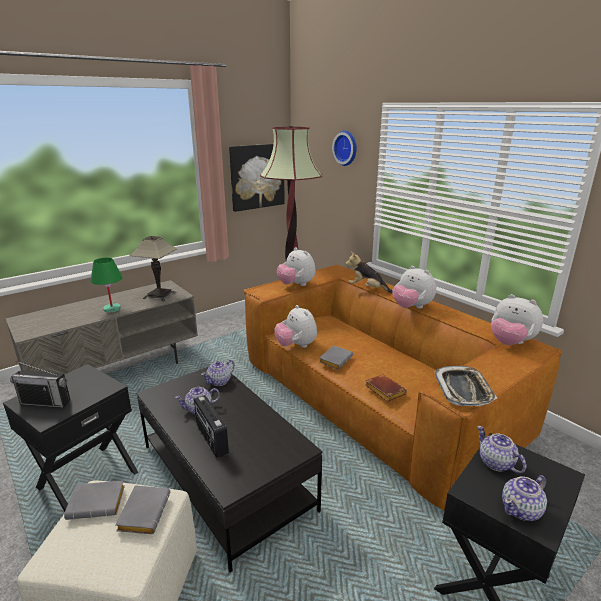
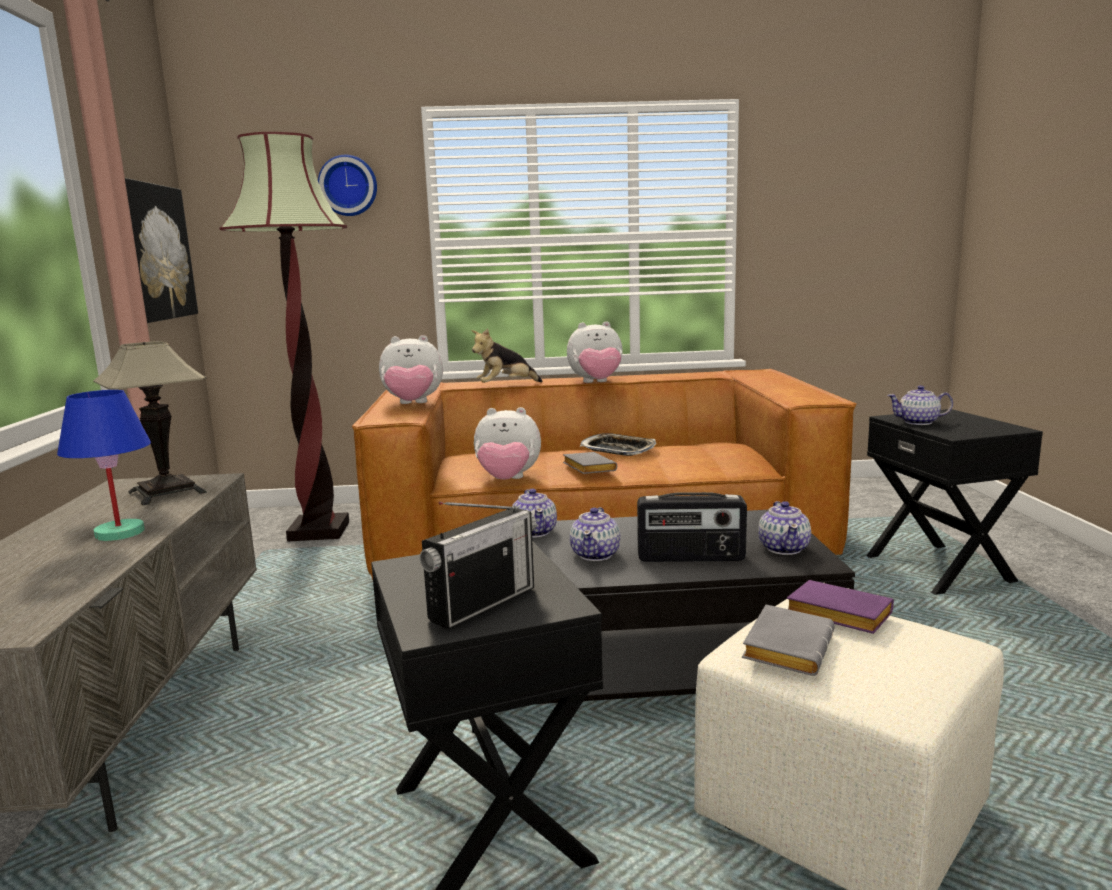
camera: 55 degrees left, 10 degrees down
green table lamp [91,258,123,313] -> blue table lamp [57,390,151,541]
grey book [116,485,170,534] -> purple book [787,580,894,634]
brown book [365,374,407,402] -> none
tray [434,366,497,406] -> tray moved to [580,433,656,456]
plush toy [491,294,543,345] -> none
teapot [502,475,547,521] -> teapot moved to [758,501,811,555]

